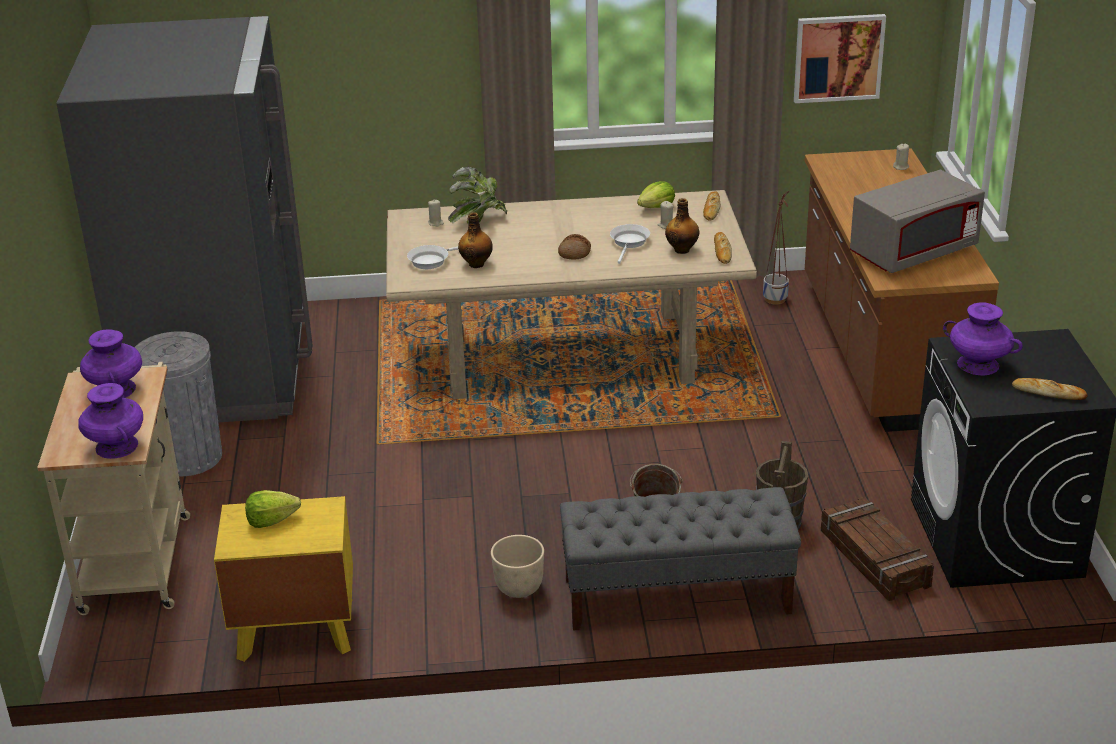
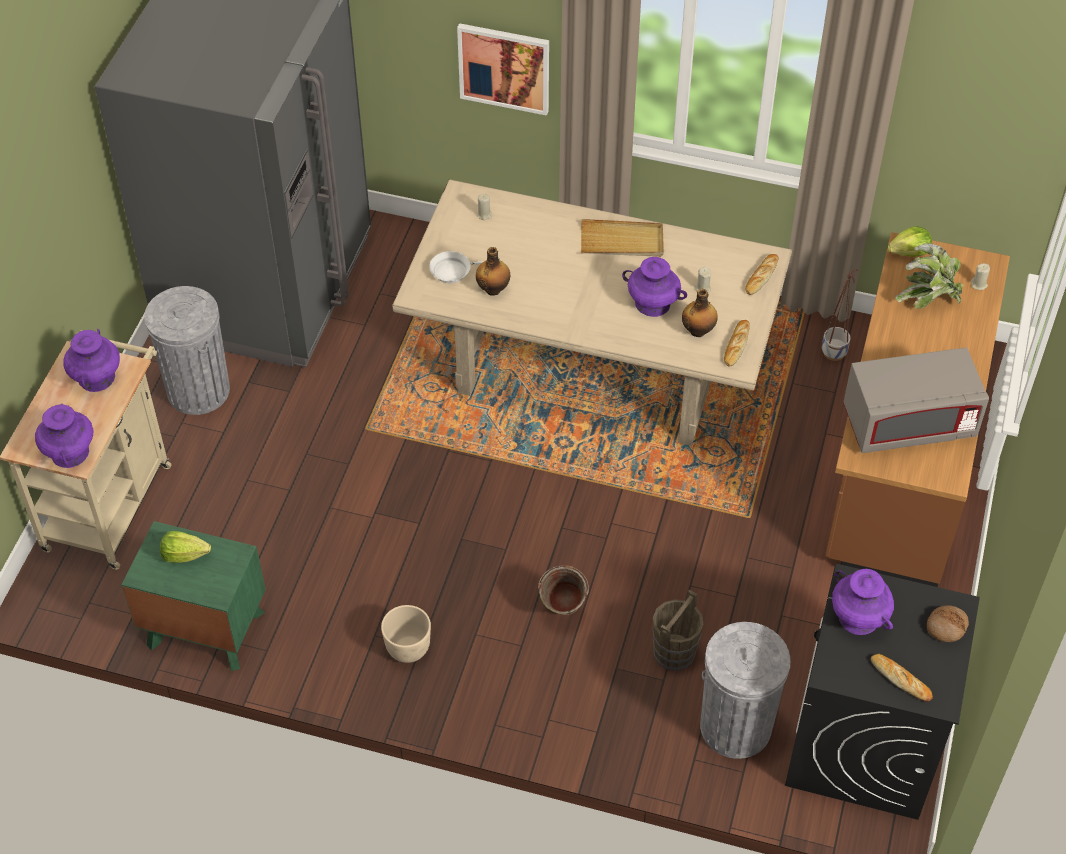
camera: 20 degrees right, 20 degrees up
yellow nightstand [214,496,353,662] -> green nightstand [122,521,266,671]
potted plant [448,167,507,224] -> potted plant moved to [895,243,963,309]
bread [558,234,591,260] -> bread moved to [927,605,969,642]
grey bench [560,487,801,631] -> none
white frying pan [610,224,650,264] -> purple vase [622,257,687,317]
lettuce [637,181,675,208] -> lettuce moved to [888,226,932,257]
picture [794,14,886,103] -> picture moved to [457,23,549,116]
crate [821,497,934,601] -> grey trash can [700,622,790,759]
none -> beige tray [581,219,664,257]

